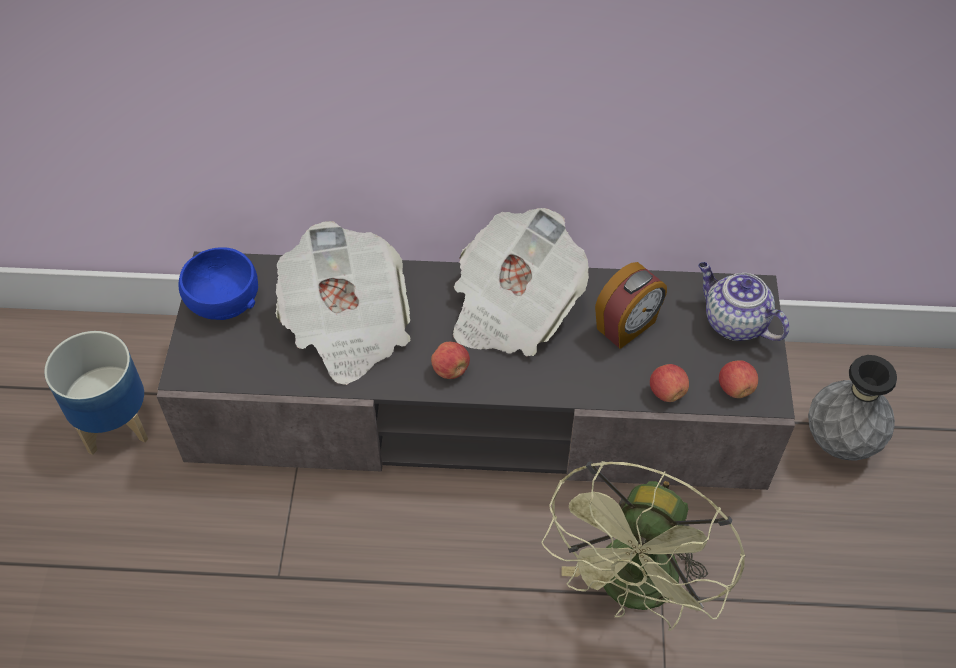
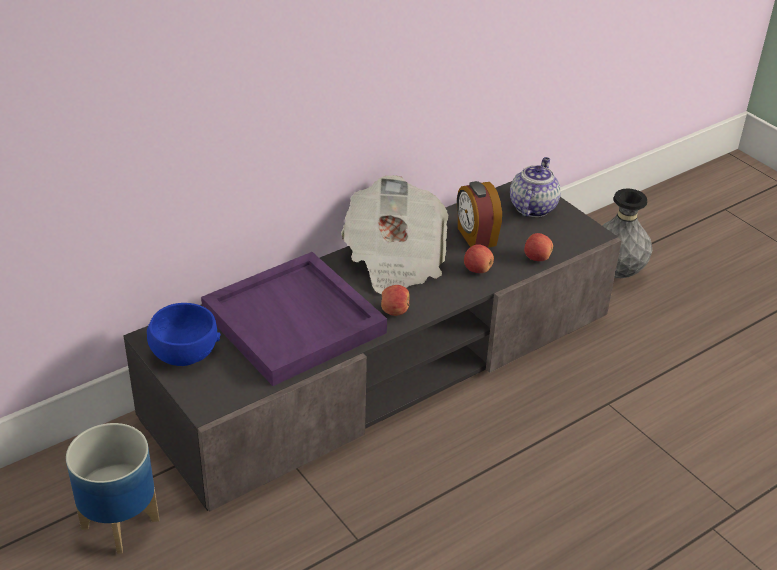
camera: 40 degrees left, 15 degrees down
newspaper [275,221,411,385] -> purple tray [201,252,387,386]
green fan [542,461,746,631] -> none
alarm clock [595,262,667,349] -> alarm clock turned 150 degrees clockwise [457,181,502,248]
teapot [698,262,789,341] -> teapot turned 105 degrees clockwise [510,157,561,217]
apple [719,360,758,398] -> apple moved to [464,244,494,273]

